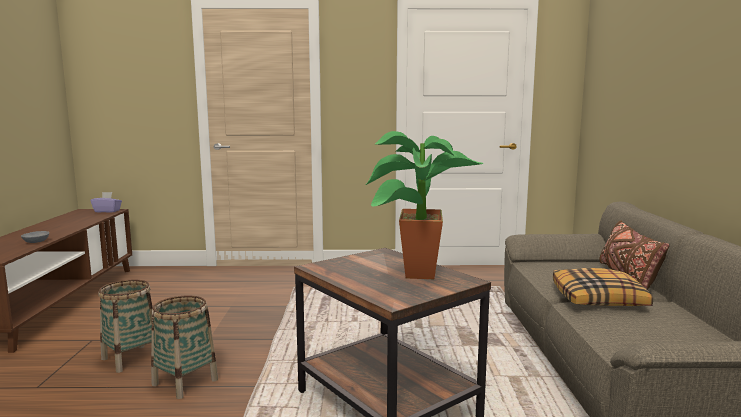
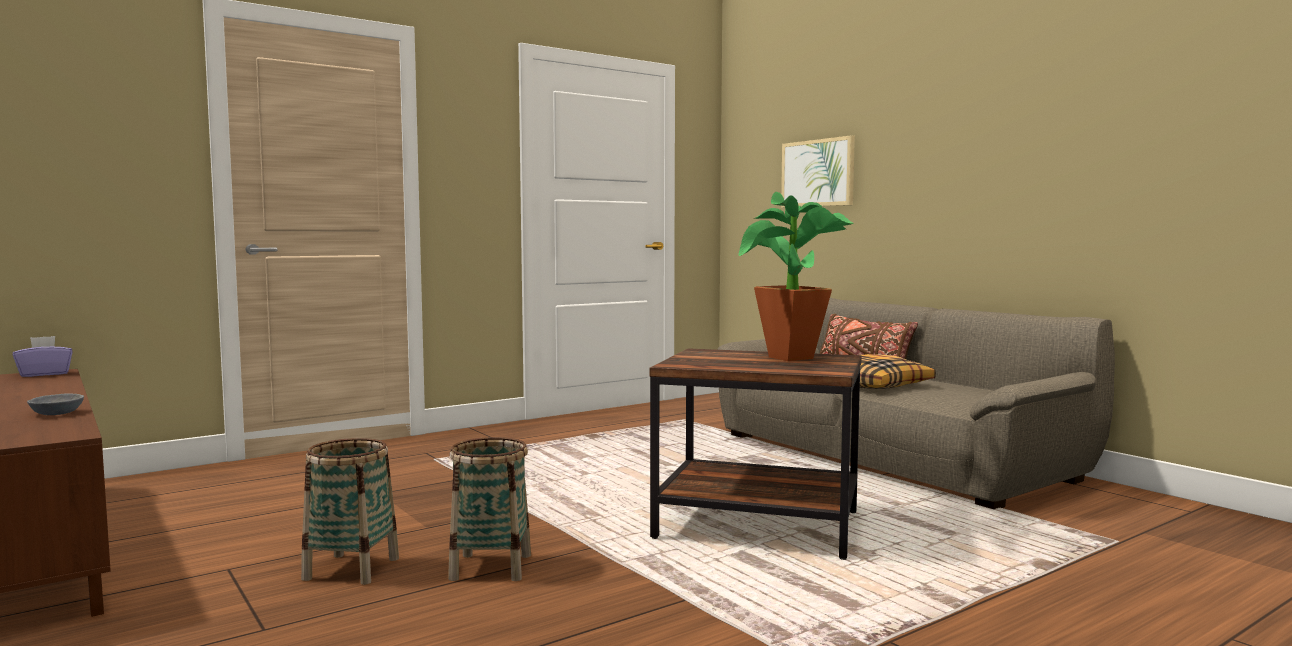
camera: 35 degrees left, 5 degrees down
none -> picture [781,136,855,208]

